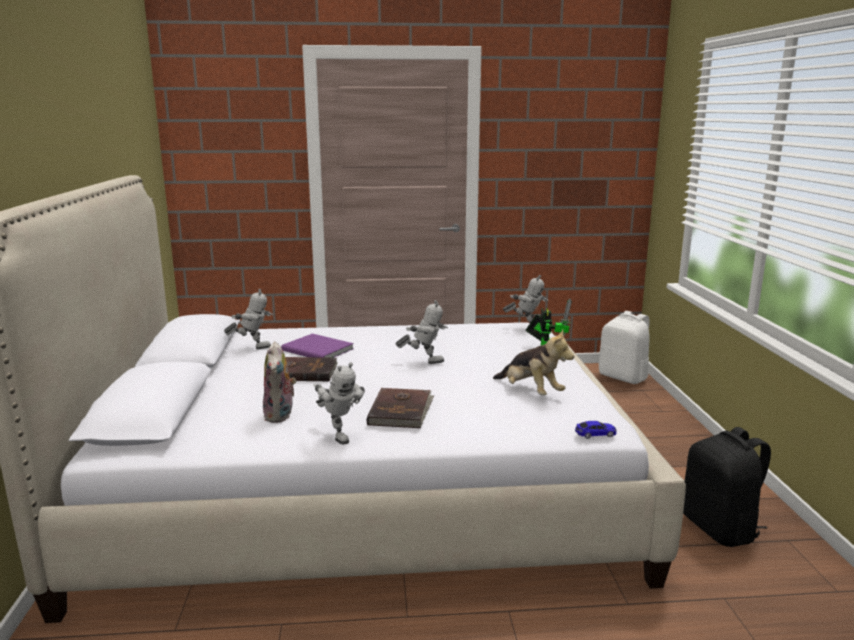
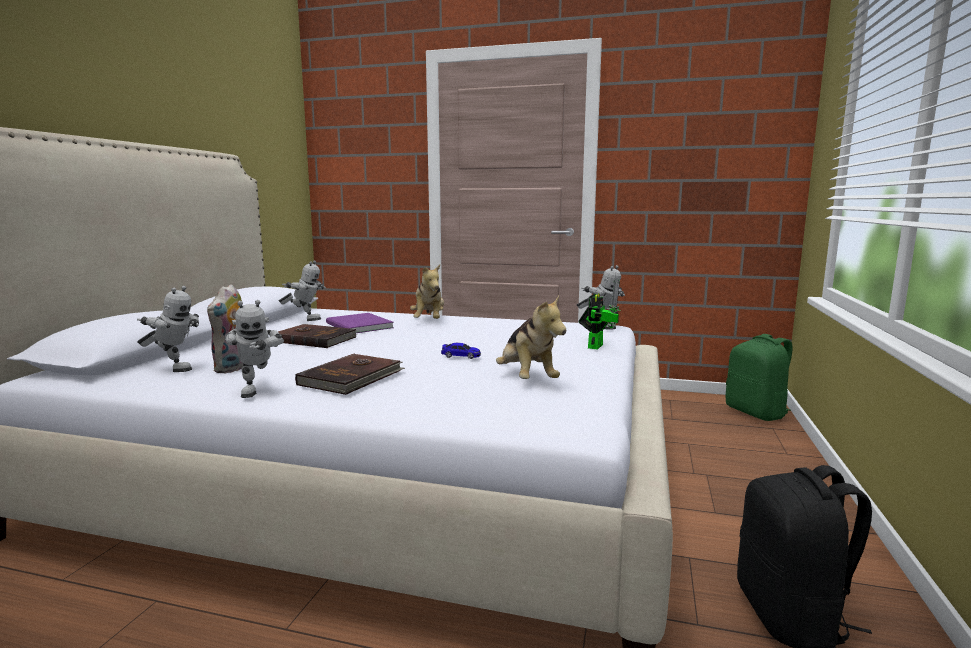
camera: 20 degrees right, 5 degrees down
toy robot [396,300,448,364] -> toy robot moved to [137,286,199,372]
toy car [575,421,617,439] -> toy car moved to [441,343,481,359]
white backpack [599,311,650,384] -> green backpack [726,334,793,421]
none -> plush toy [410,265,444,319]

